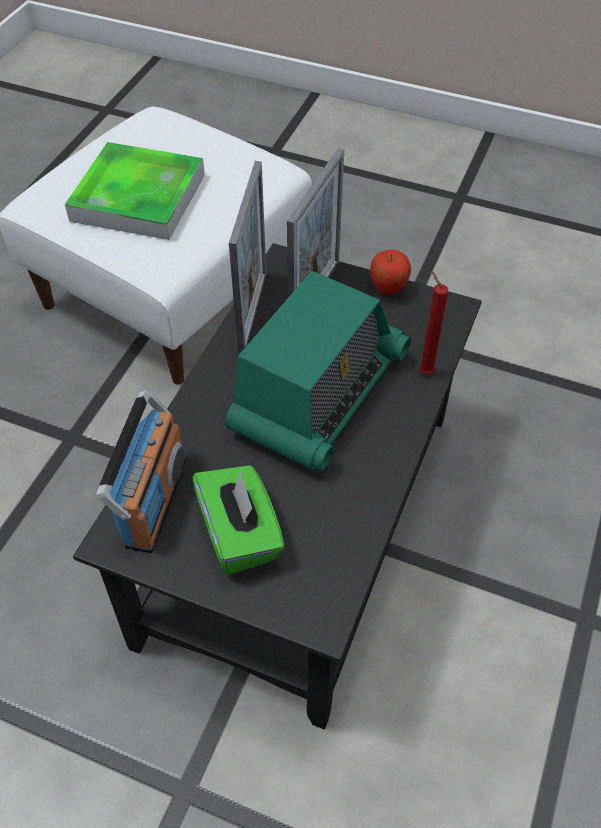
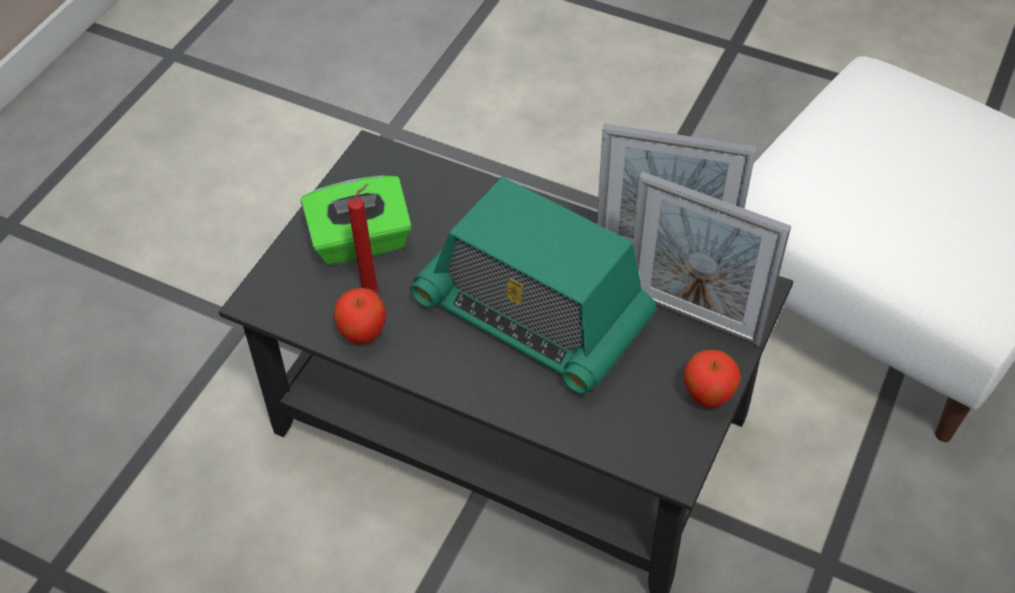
camera: 95 degrees right, 0 degrees up
tray [65,142,205,240] -> none
radio [96,390,186,553] -> none
red candle [419,271,448,375] -> red candle moved to [348,184,379,293]
none -> apple [333,288,386,345]

